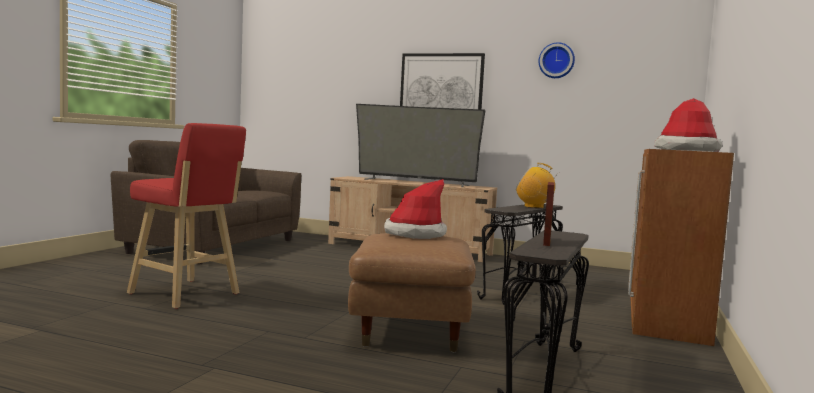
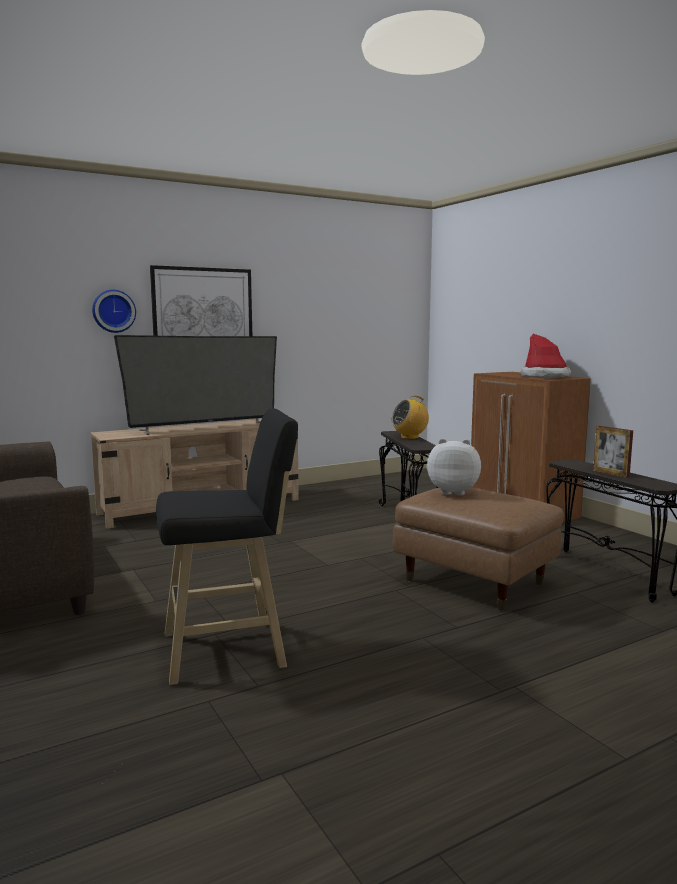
camera: 50 degrees left, 5 degrees up
red stool [127,123,246,309] -> black stool [156,408,298,685]
hat [384,179,447,239] -> plush toy [427,438,481,496]
wall clock [539,42,575,78] -> wall clock moved to [92,290,136,333]

